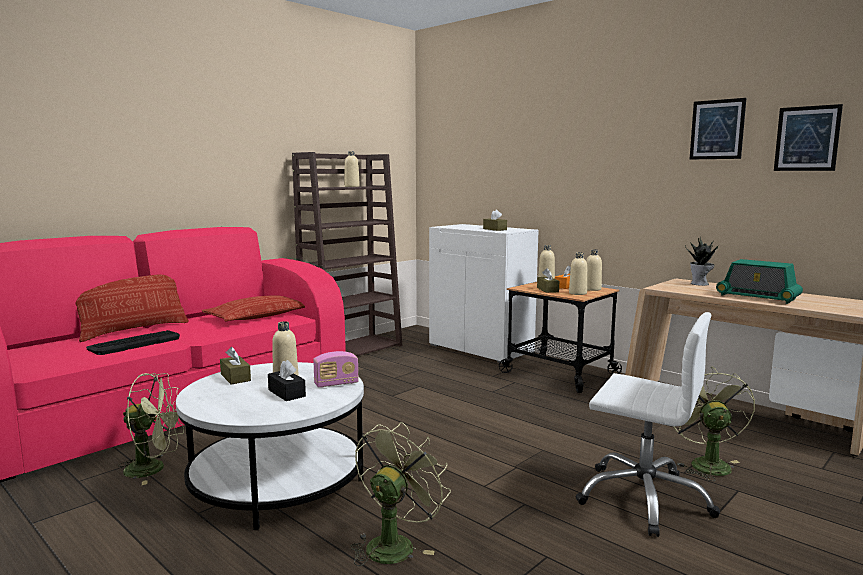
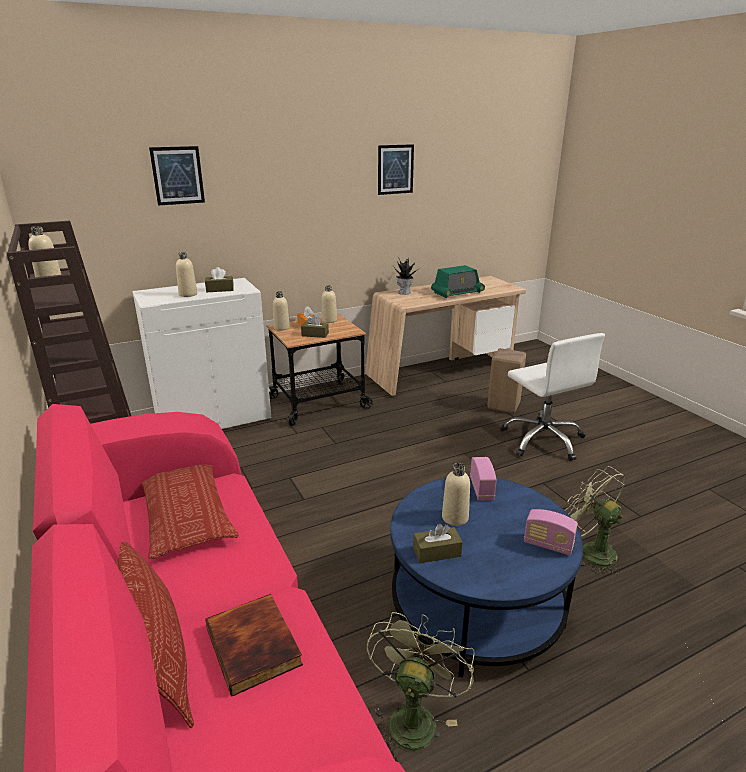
camera: 70 degrees left, 15 degrees up
keyboard [86,330,180,355] -> book [205,594,303,697]
white coffee table [176,362,364,530] -> blue coffee table [390,476,583,678]
black tissue box [268,360,306,401] -> none
beige bottle [569,252,587,295] -> beige bottle moved to [176,252,197,297]
white office chair [576,312,720,537] -> white office chair turned 105 degrees clockwise [500,333,605,461]
green fan [673,366,755,481] -> beige stool [487,348,526,413]
picture [774,104,843,171] -> picture moved to [149,146,205,206]
none -> radio [524,509,578,555]

